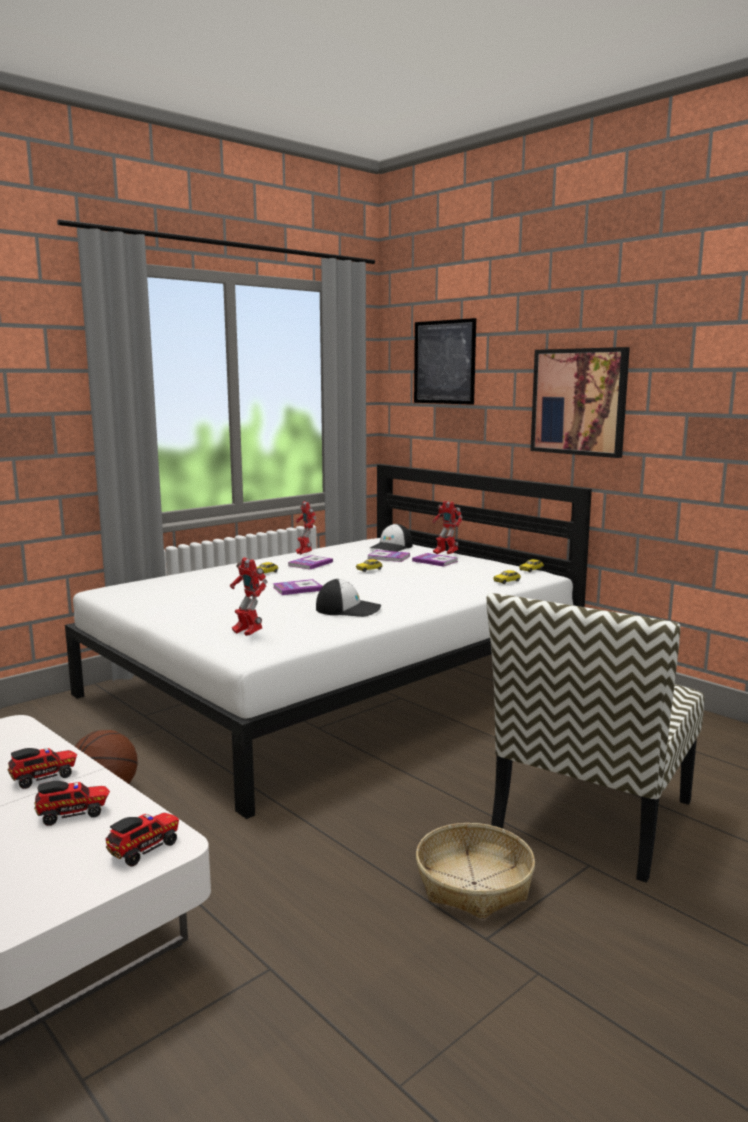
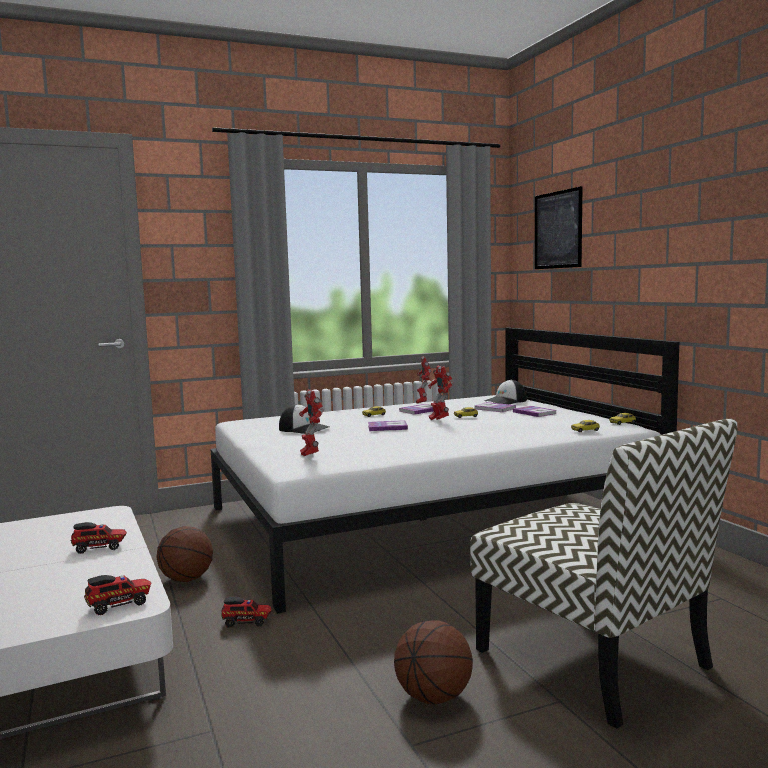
camera: 20 degrees right, 5 degrees down
toy truck [35,781,110,826] -> toy truck moved to [221,597,272,628]
cap [316,579,381,617] -> cap moved to [279,404,330,434]
basket [416,823,535,919] -> basketball [394,621,473,704]
toy robot [432,501,462,554] -> toy robot moved to [428,366,453,420]
chair [486,593,705,883] -> chair turned 90 degrees counterclockwise [470,419,737,729]
picture [530,347,630,458] -> none

